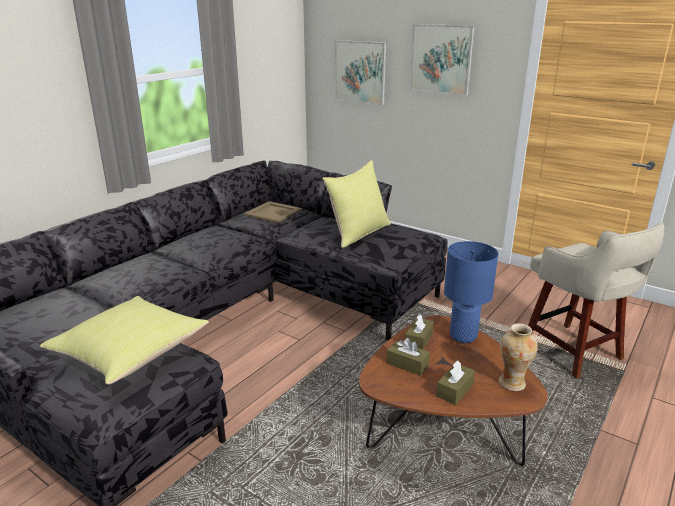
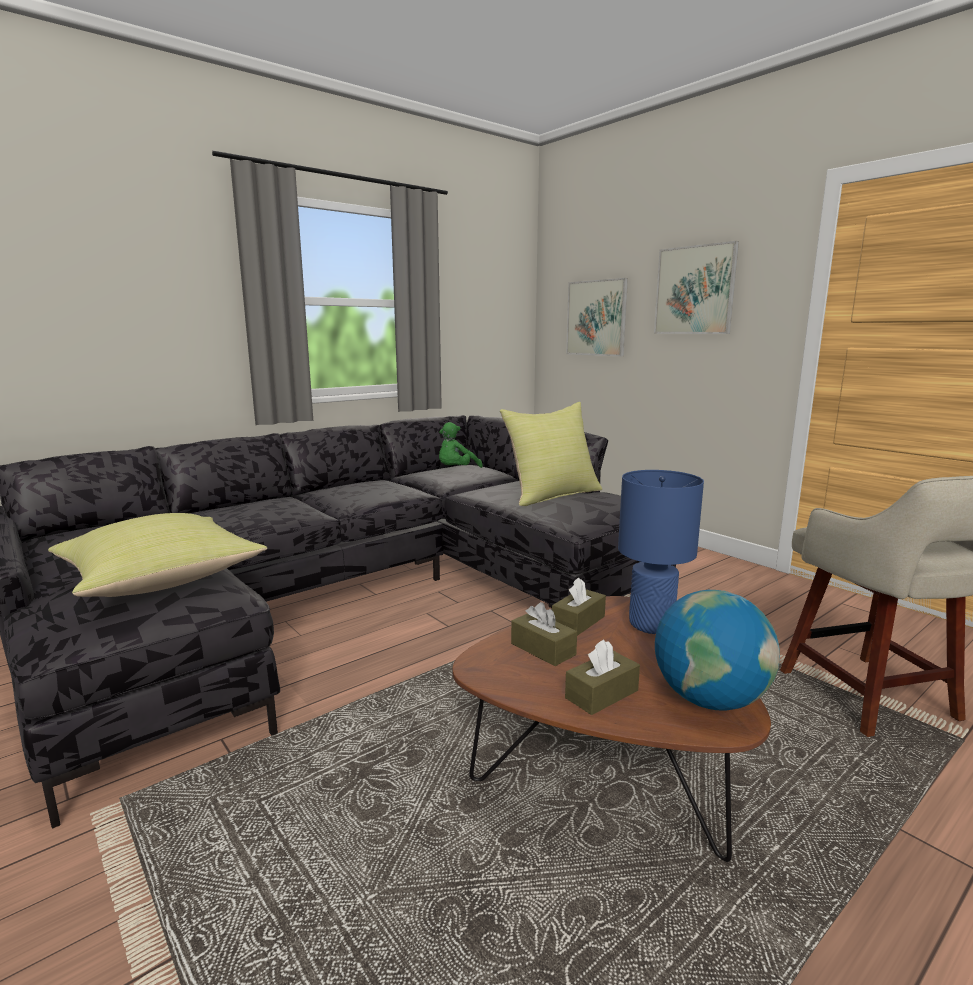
camera: 15 degrees right, 10 degrees down
beige tray [244,201,302,223] -> green plush toy [439,422,483,468]
vase [499,323,538,391] -> globe [655,590,780,711]

